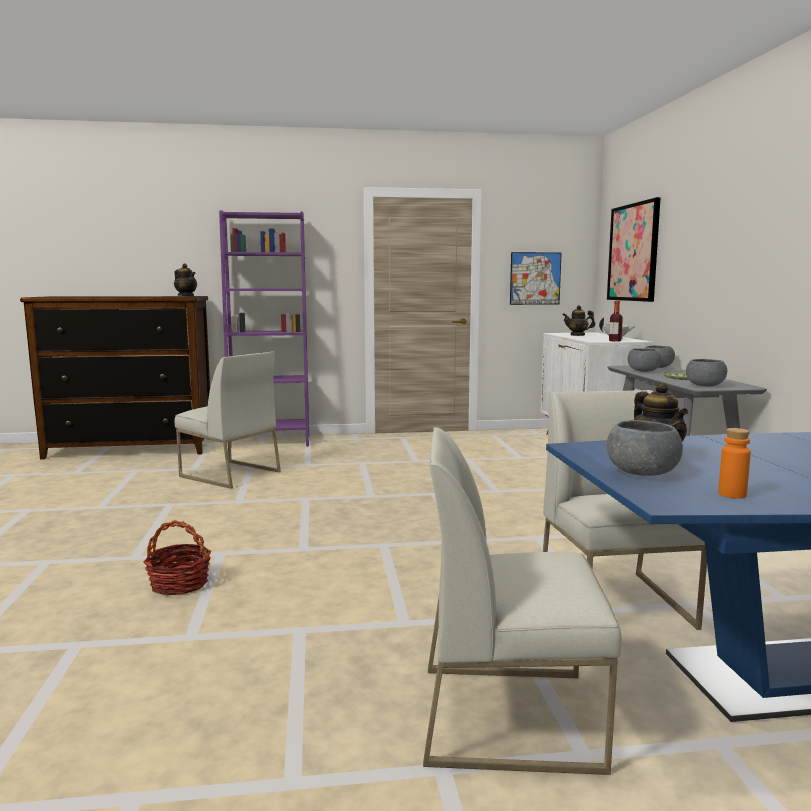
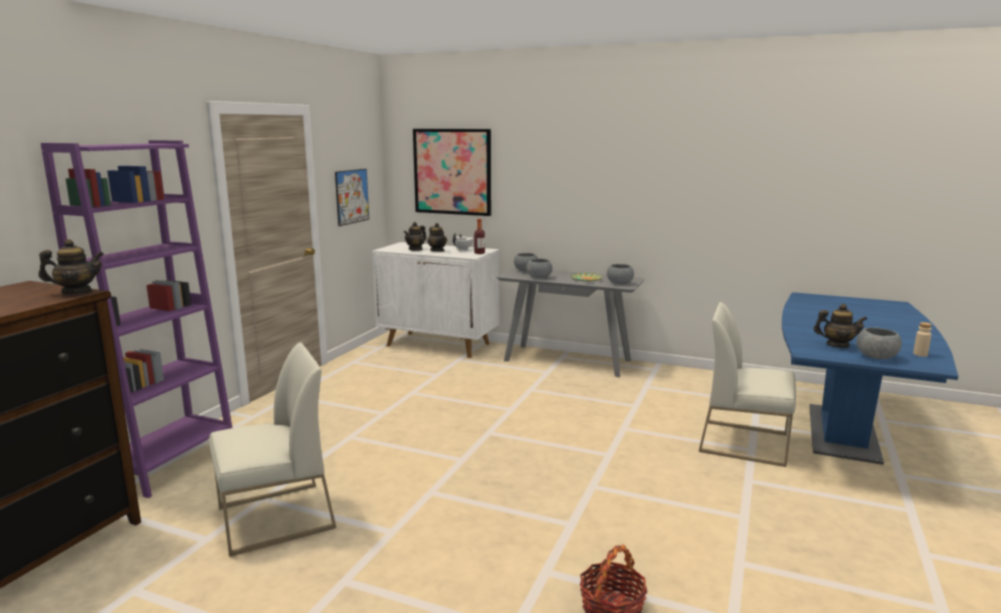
camera: 60 degrees left, 5 degrees up
white chair [423,427,622,775] -> none
orange bottle [718,428,751,499] -> beige bottle [913,322,932,357]
none -> teapot [427,223,447,252]

